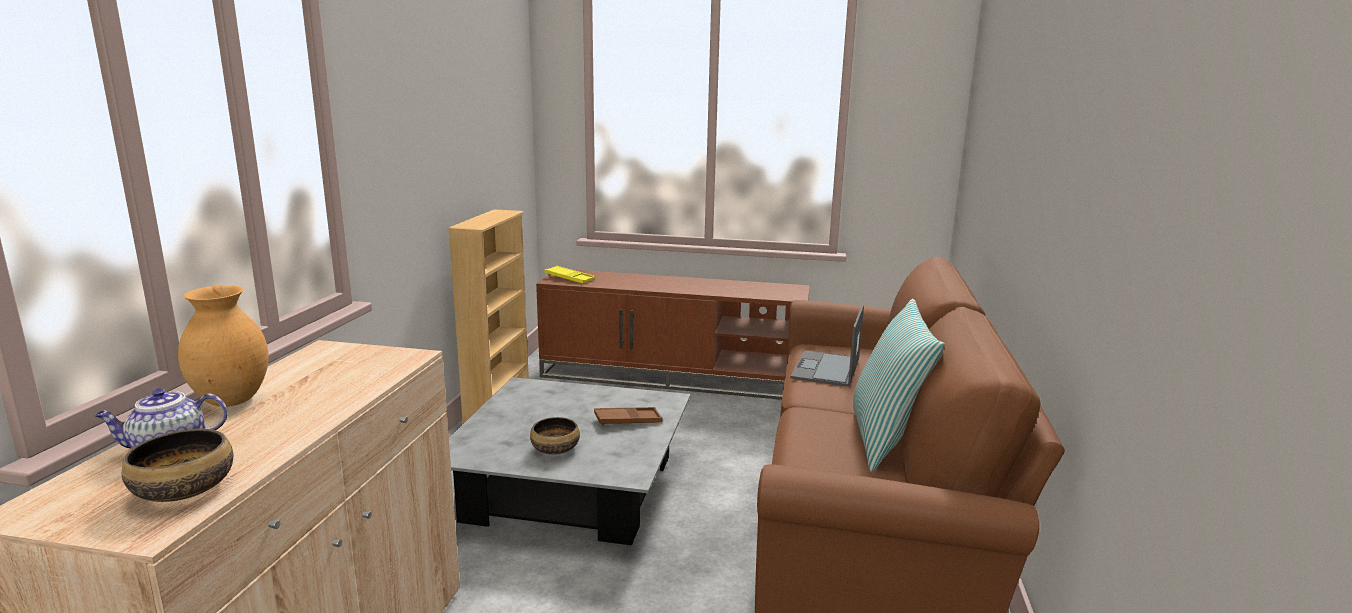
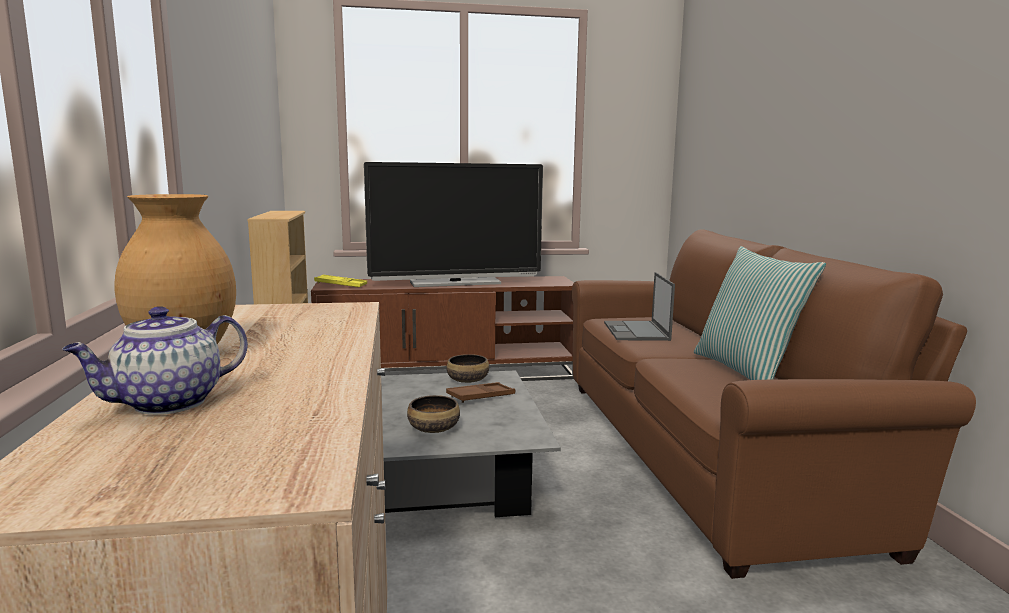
camera: 20 degrees left, 5 degrees down
bowl [122,429,234,502] -> bowl moved to [446,354,489,383]
none -> television [364,162,543,287]

